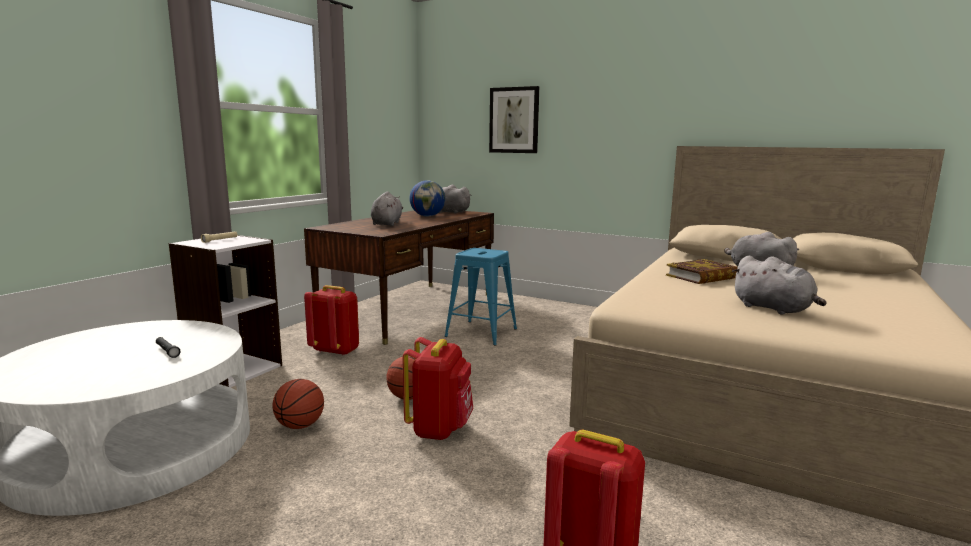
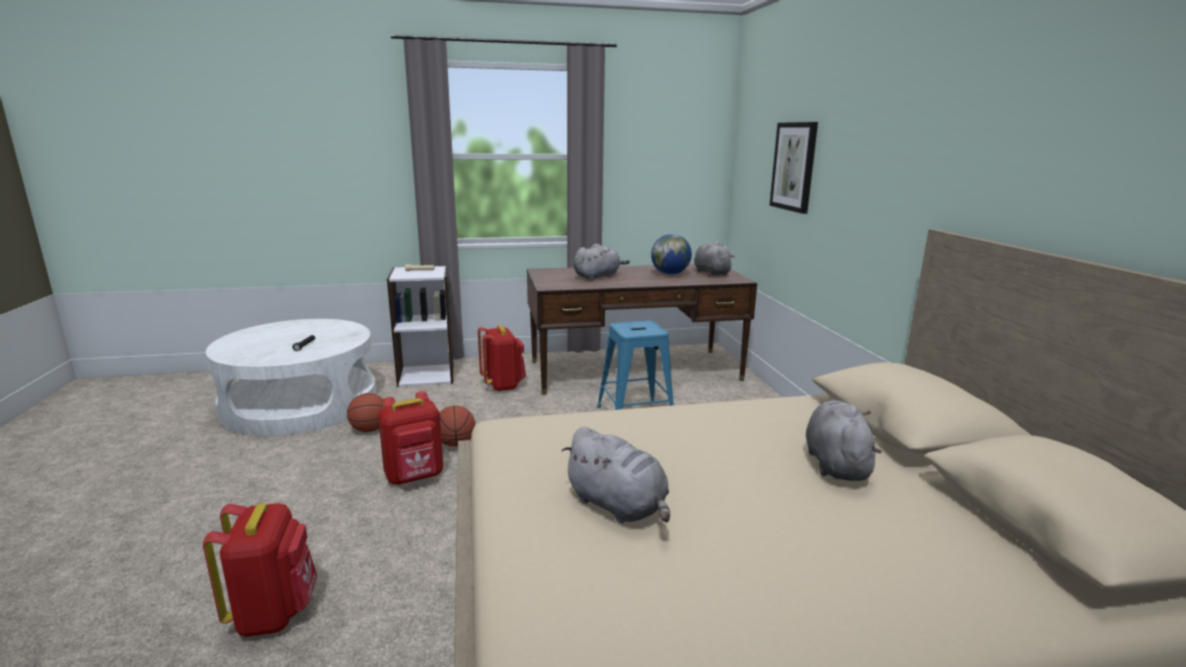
camera: 50 degrees right, 5 degrees up
book [666,259,738,284] -> none
grey plush toy [732,256,827,315] -> grey plush toy turned 60 degrees counterclockwise [561,426,670,523]

